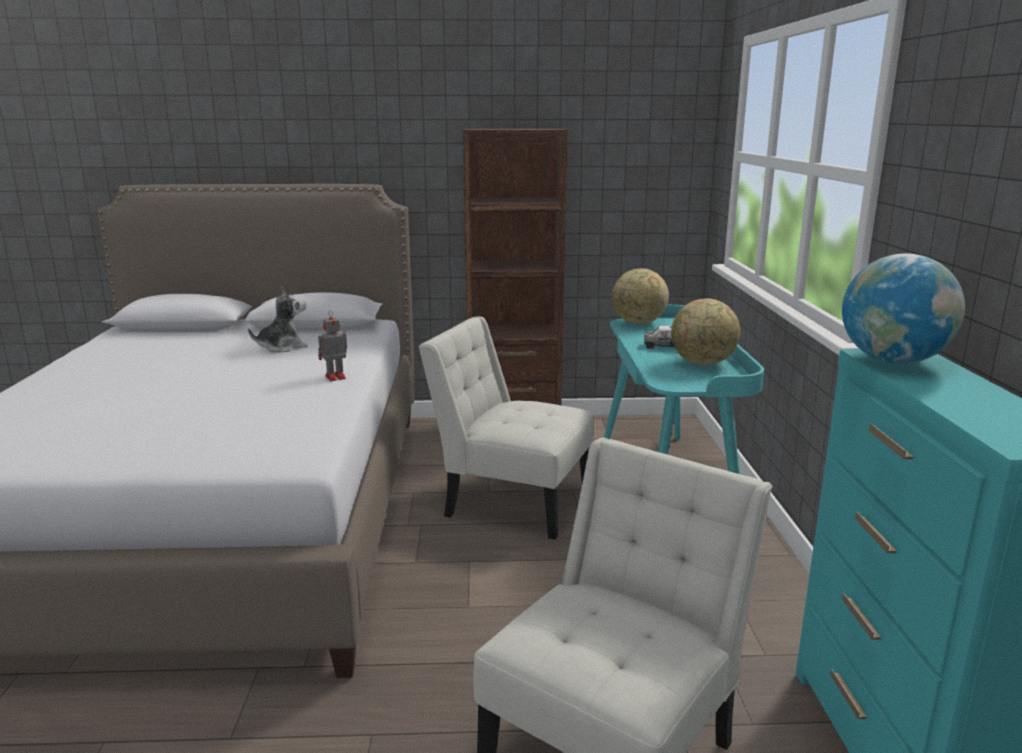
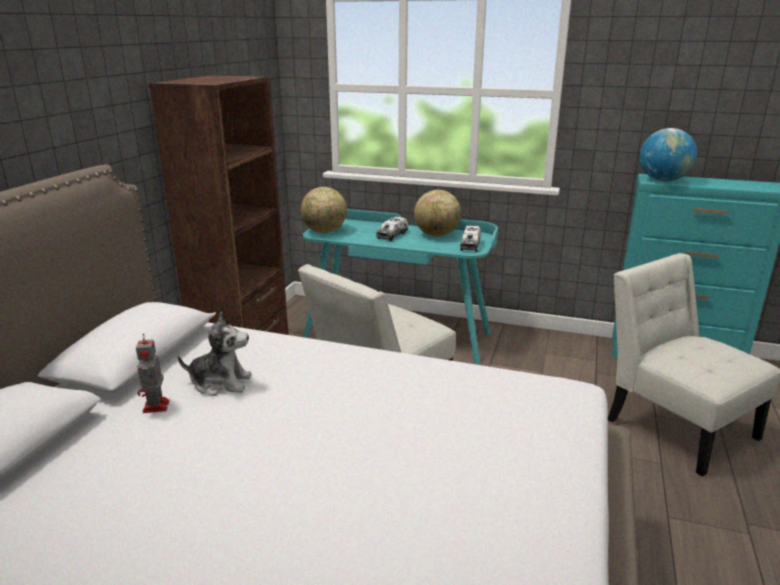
camera: 70 degrees left, 5 degrees up
plush toy [248,287,308,353] -> plush toy turned 105 degrees clockwise [177,312,252,396]
toy robot [318,310,347,381] -> toy robot moved to [136,334,169,413]
none -> toy truck [460,226,481,252]

